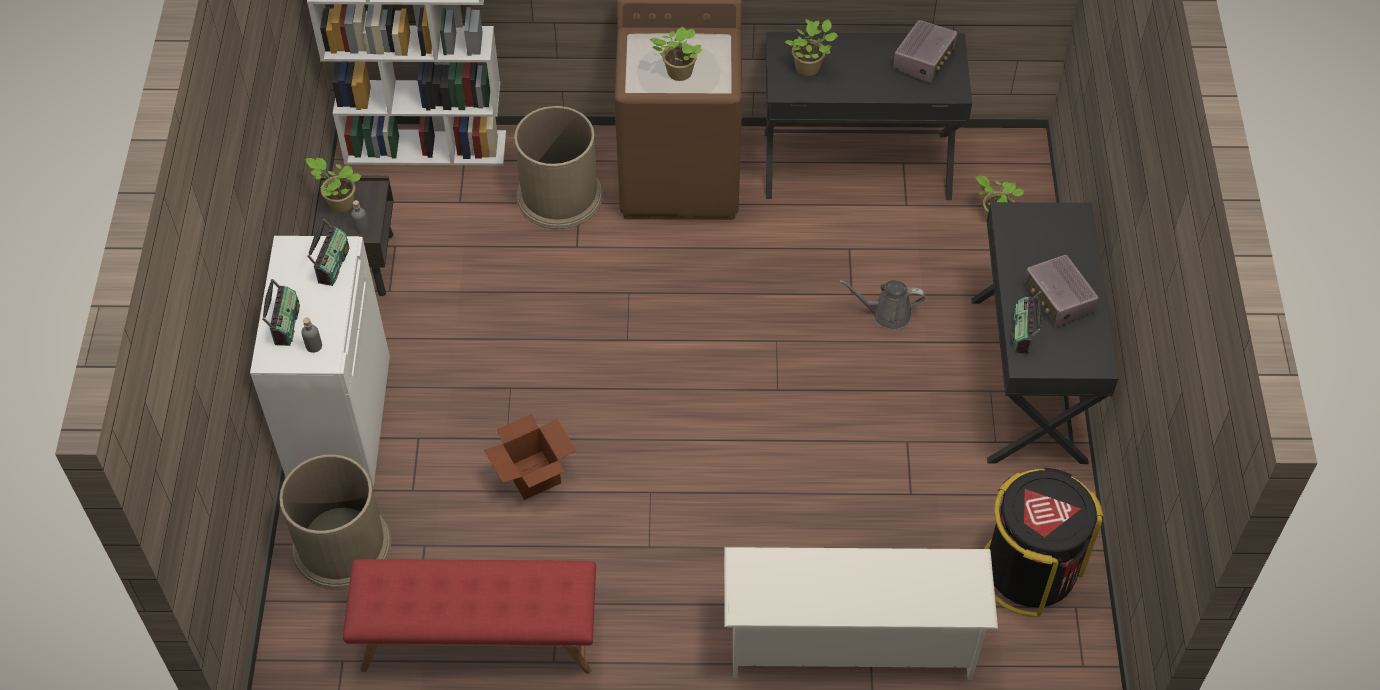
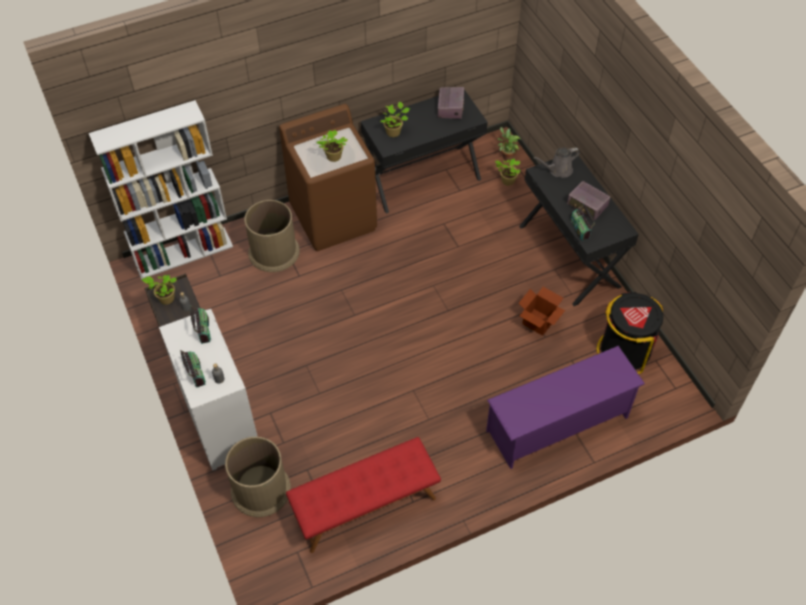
camera: 25 degrees left, 0 degrees up
cardboard box [484,414,577,500] -> cardboard box moved to [519,287,565,336]
white shoe rack [724,547,998,680] -> purple shoe rack [486,346,645,469]
grey watering can [839,280,925,330] -> grey watering can moved to [533,147,580,178]
none -> potted plant [497,127,521,160]

